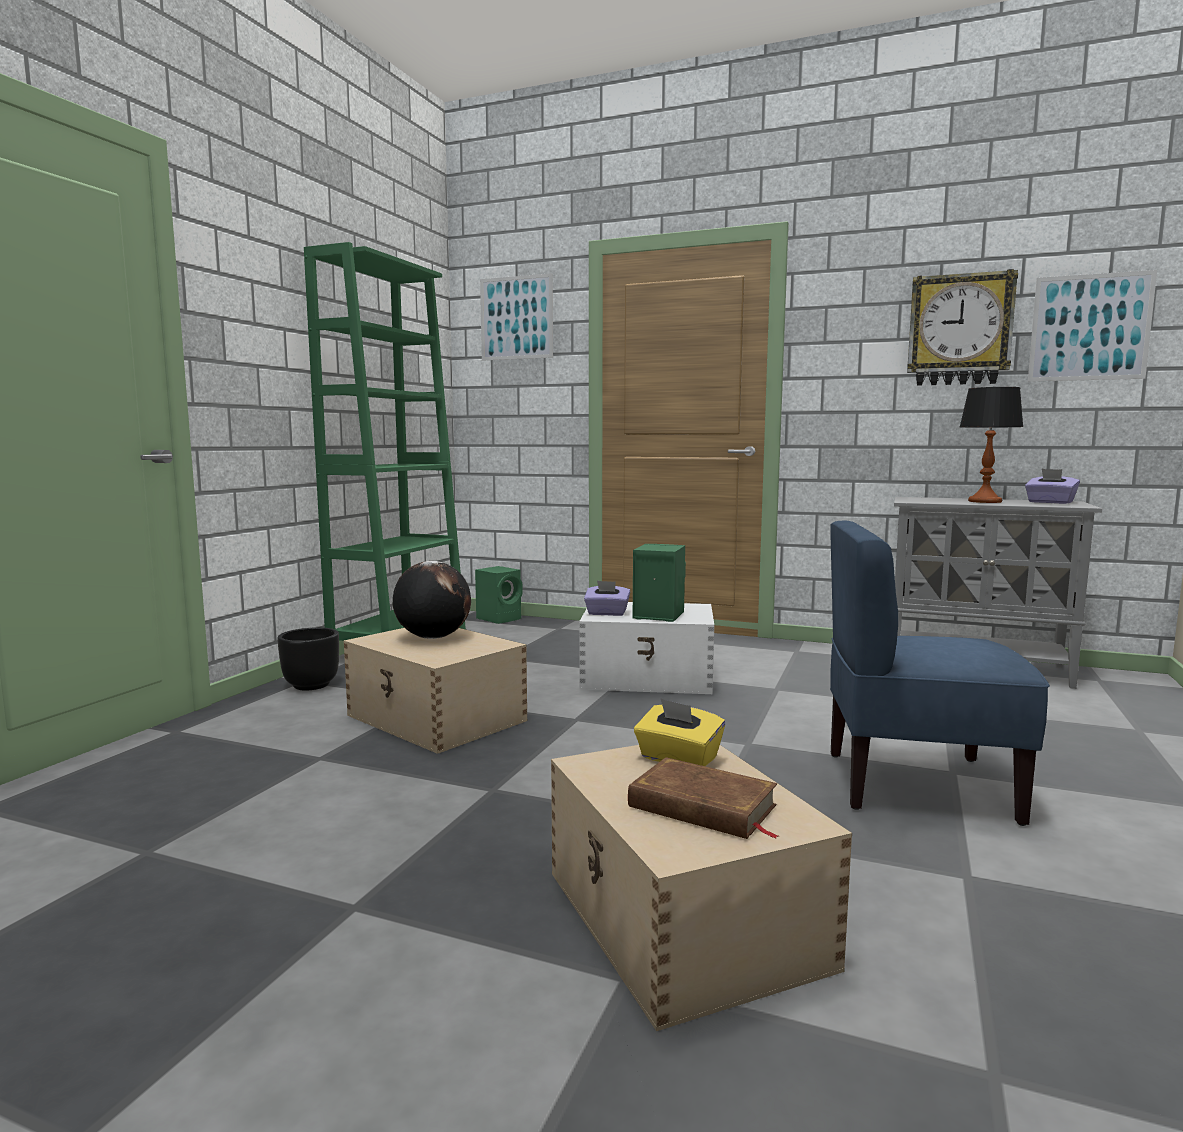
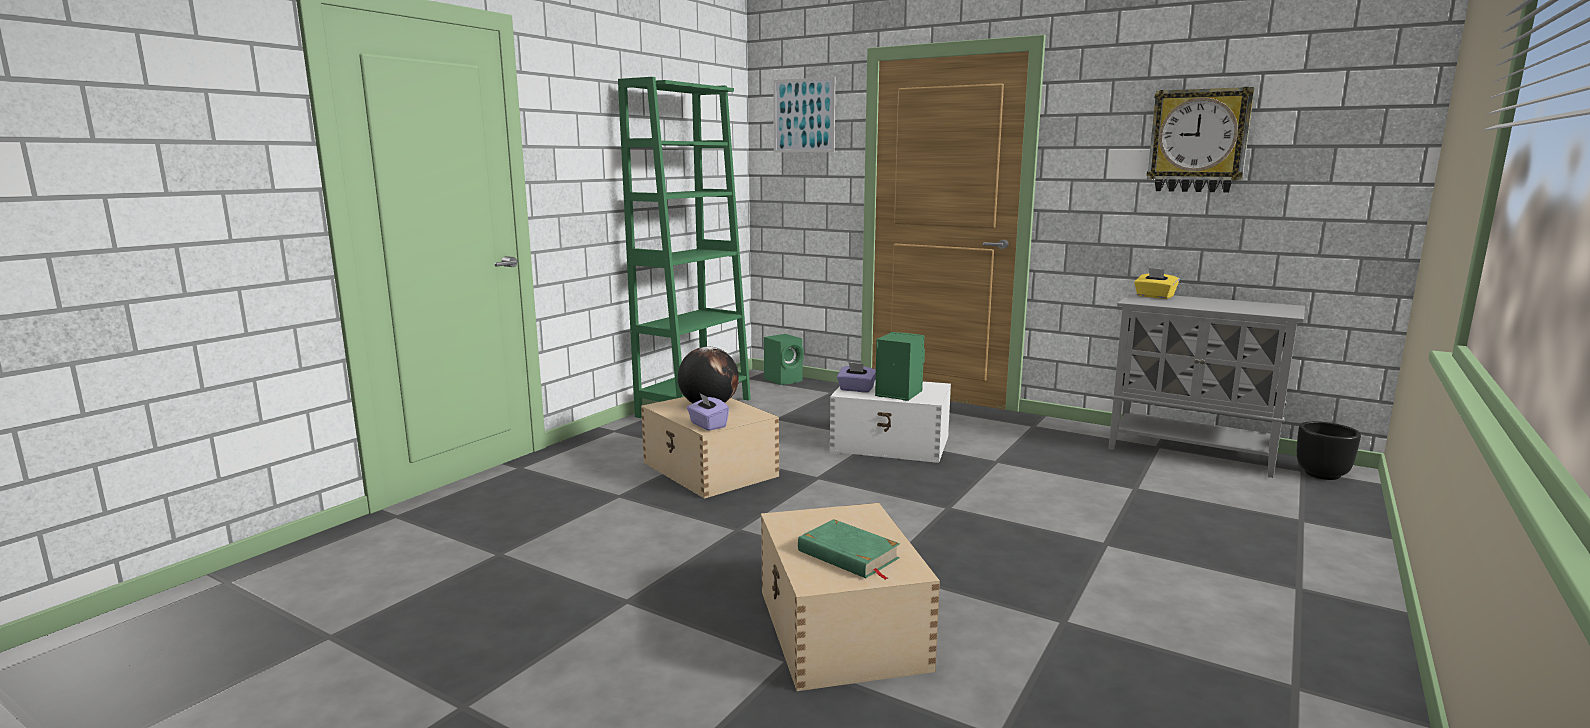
camera: 10 degrees right, 5 degrees up
black planter [278,627,339,690] -> black planter moved to [1297,421,1361,480]
brown book [628,757,778,839] -> green book [798,519,900,580]
yellow tissue box [634,698,725,766] -> yellow tissue box moved to [1134,268,1179,299]
blue chair [830,521,1050,826] -> none
table lamp [960,387,1024,503] -> none
purple tissue box [1025,469,1080,504] -> purple tissue box moved to [687,393,729,431]
picture [1028,270,1157,382] -> none

